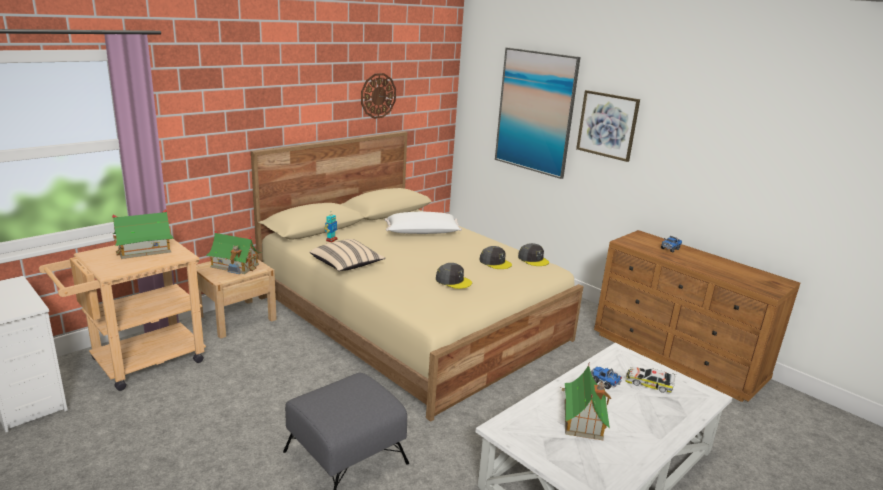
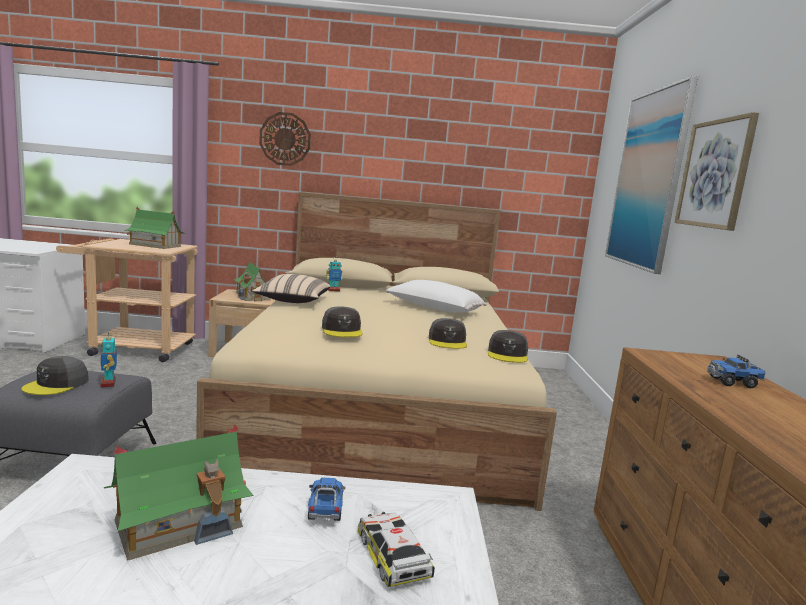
camera: 45 degrees right, 10 degrees down
wall clock [361,73,396,119] -> wall clock moved to [259,112,311,166]
none -> grey cap [21,356,89,395]
none -> toy robot [100,331,117,387]

